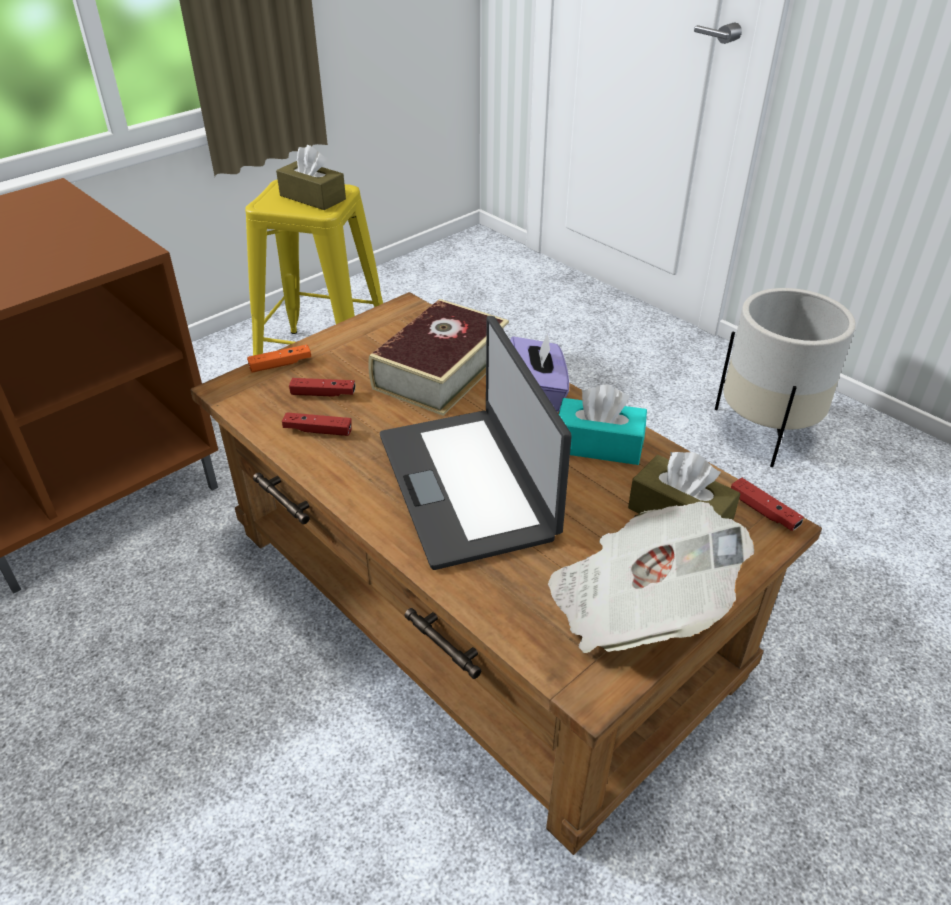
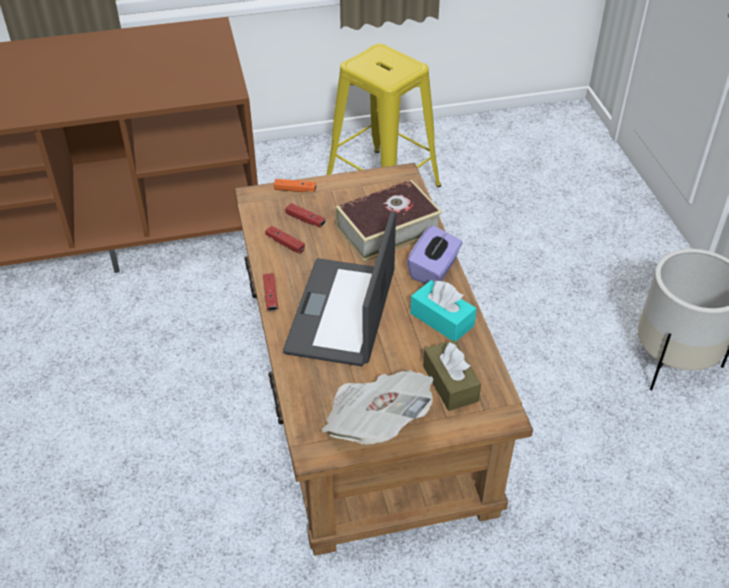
camera: 30 degrees right, 5 degrees up
brown tissue box [276,145,346,210] -> none
red game controller [731,478,804,531] -> red game controller moved to [263,273,278,311]

